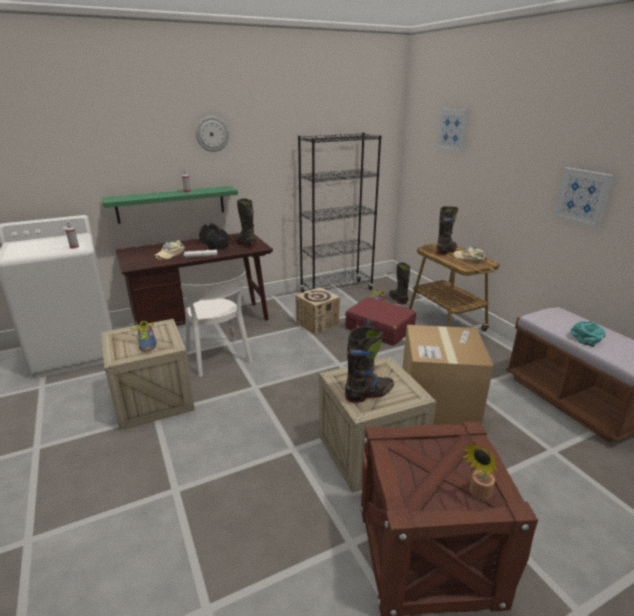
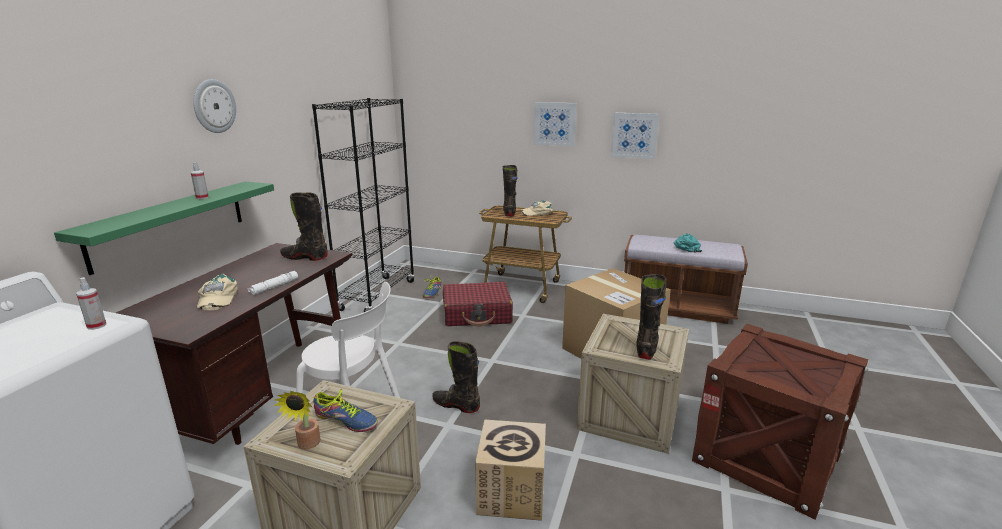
camera: 45 degrees left, 5 degrees down
black dumbbell [199,223,229,250] -> none
cardboard box [295,287,340,335] -> cardboard box moved to [475,419,546,521]
black boot [389,262,410,304] -> black boot moved to [432,341,480,413]
picture [436,108,469,152] -> picture moved to [534,102,577,147]
potted plant [463,443,497,501] -> potted plant moved to [274,391,321,449]

